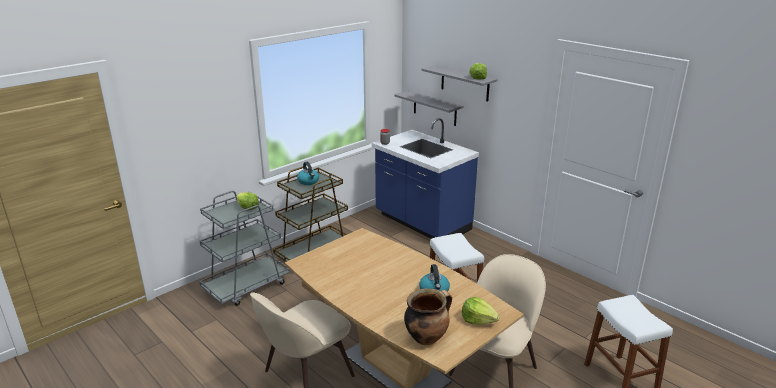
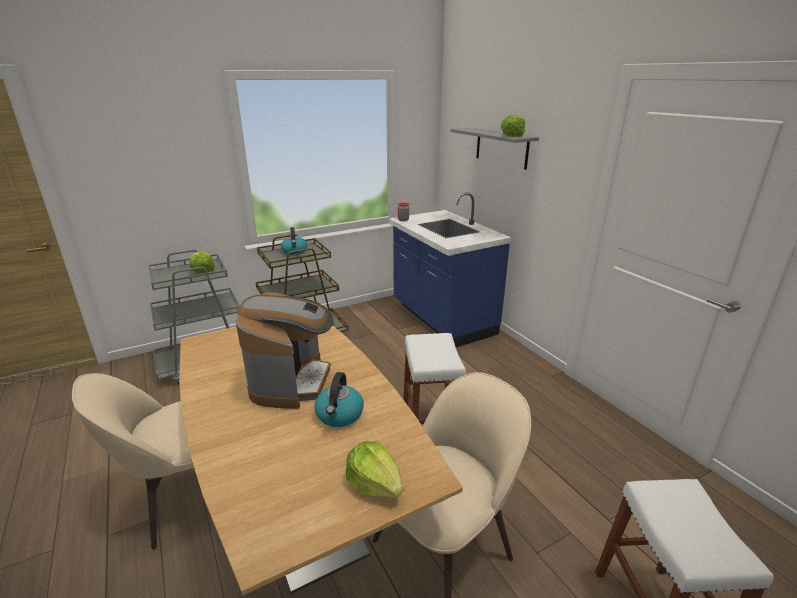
camera: 15 degrees right, 0 degrees up
grey shelf [394,91,464,126] -> none
cooking pot [404,288,452,345] -> none
none -> coffee machine [235,292,334,409]

